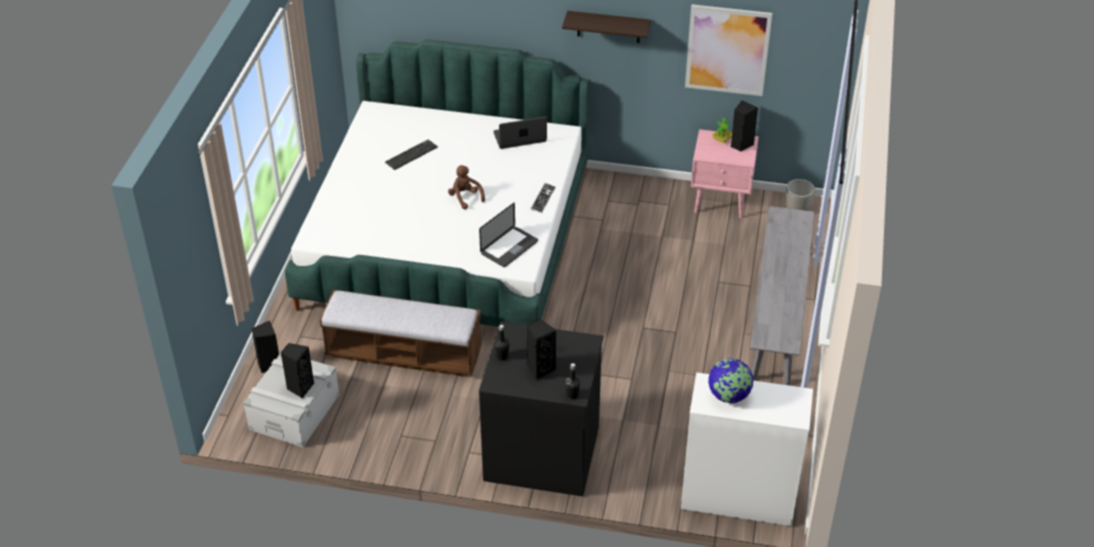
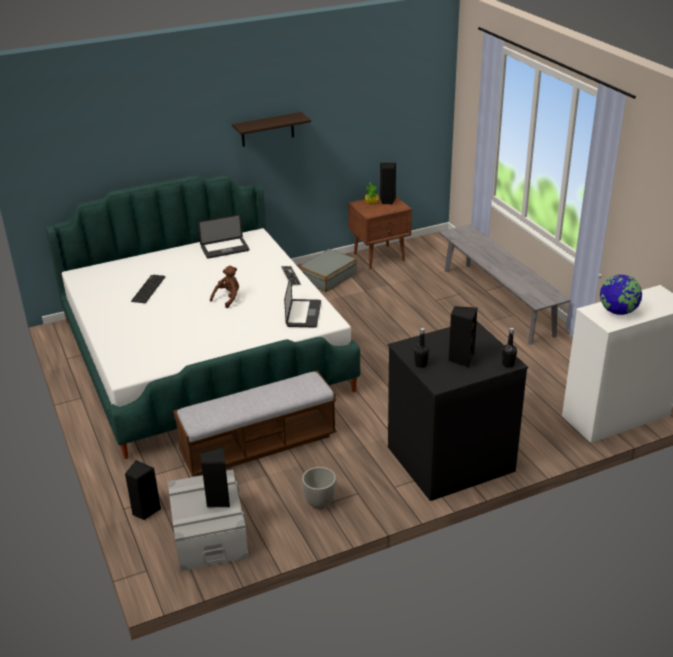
camera: 35 degrees left, 10 degrees down
brown plush toy [448,165,485,210] -> brown plush toy turned 105 degrees clockwise [210,266,239,308]
laptop [493,117,547,149] -> laptop turned 150 degrees counterclockwise [198,214,250,259]
picture [685,5,772,96] -> none
pink nightstand [691,129,759,219] -> brown nightstand [348,196,412,269]
planter [786,179,815,211] -> planter moved to [302,467,336,509]
none -> grey suitcase [298,249,357,292]

